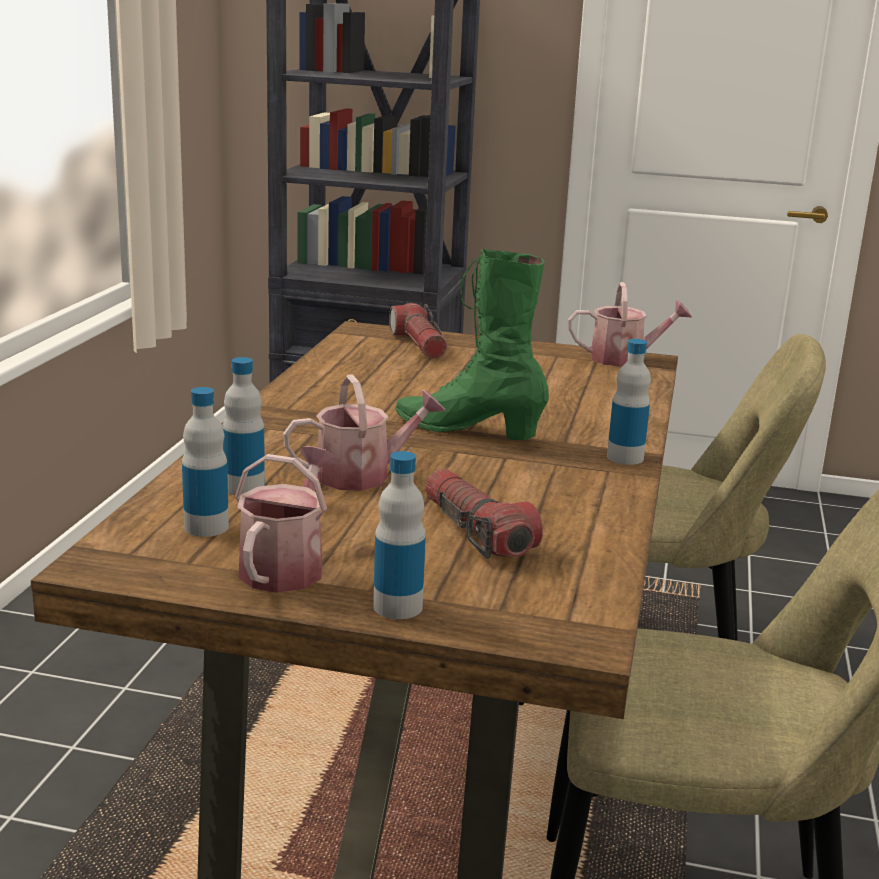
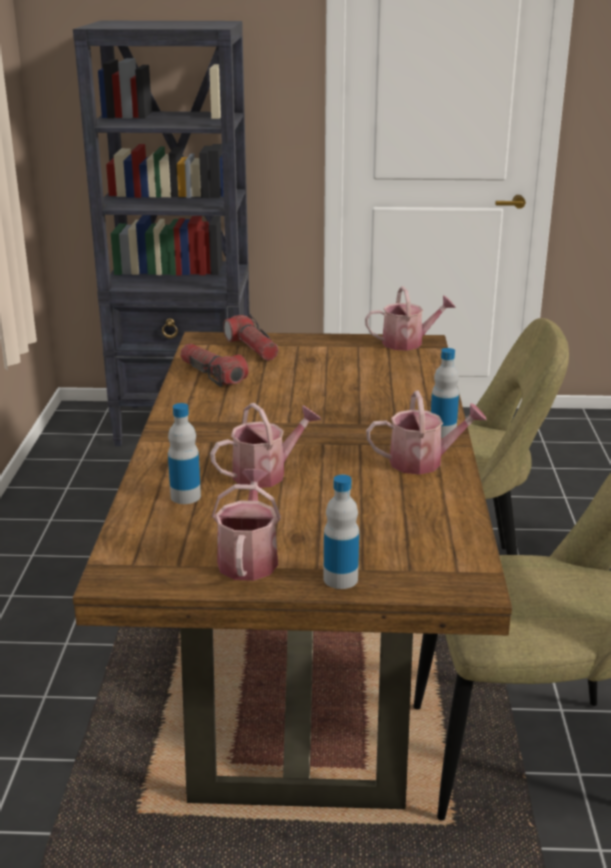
camera: 10 degrees left, 5 degrees up
bottle [182,387,229,537] -> none
green boot [395,249,549,440] -> none
flashlight [425,469,543,559] -> flashlight moved to [180,344,249,387]
none -> watering can [366,391,487,475]

